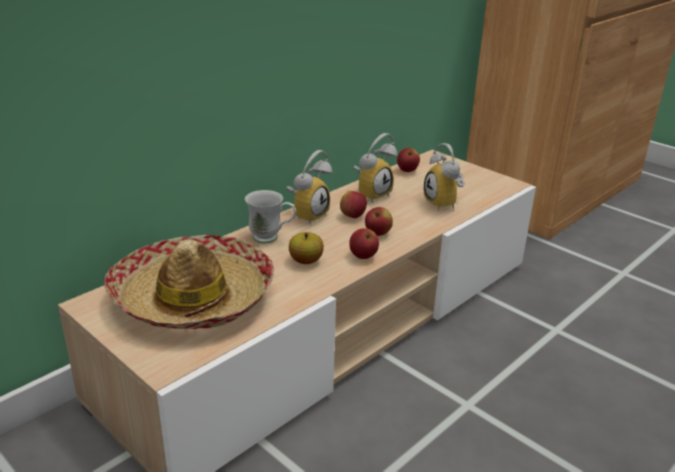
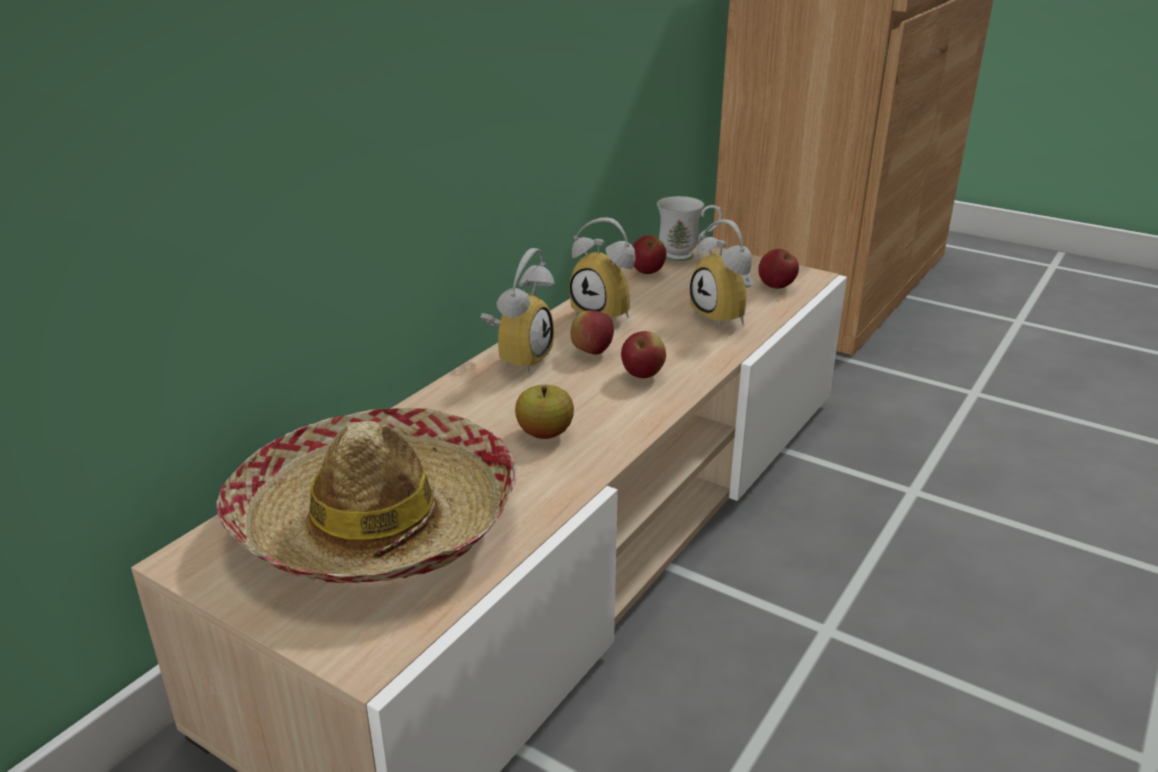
camera: 10 degrees left, 0 degrees up
white mug [245,190,296,243] -> white mug moved to [657,196,722,261]
apple [349,228,379,259] -> apple moved to [758,249,799,289]
alarm clock [353,133,397,203] -> alarm clock turned 90 degrees clockwise [569,217,636,319]

